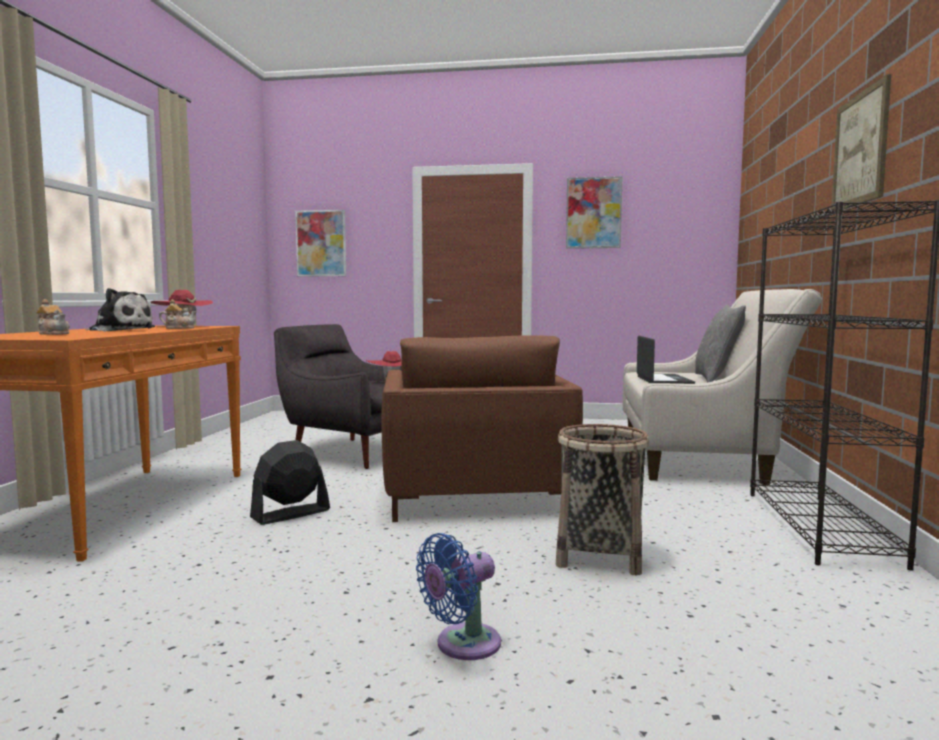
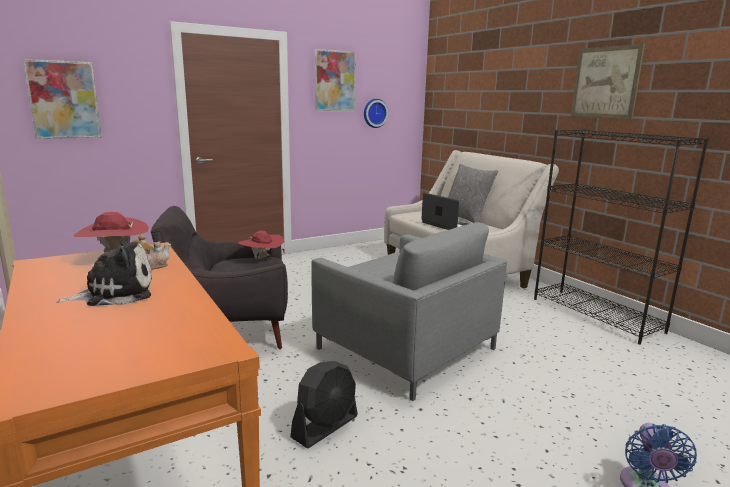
camera: 40 degrees left, 10 degrees up
teapot [36,299,70,335] -> none
black fan [250,440,330,525] -> black fan turned 150 degrees counterclockwise [290,361,358,448]
brown armchair [381,335,583,522] -> grey armchair [311,222,507,401]
basket [556,424,650,575] -> none
none -> wall clock [364,99,388,128]

